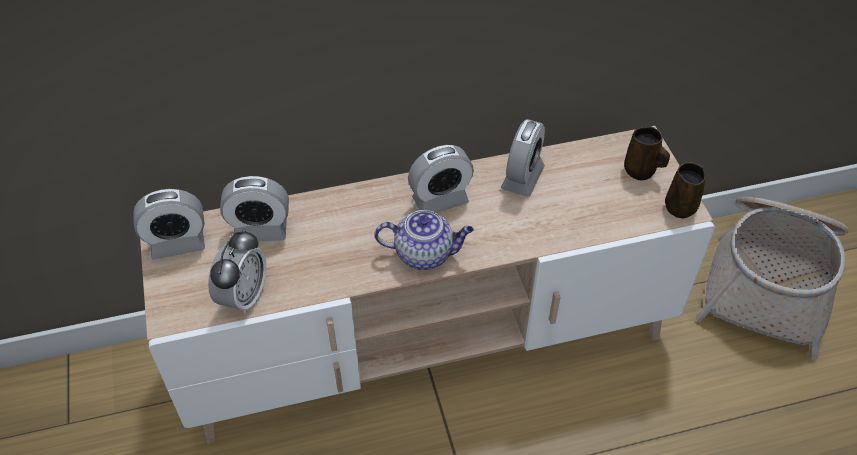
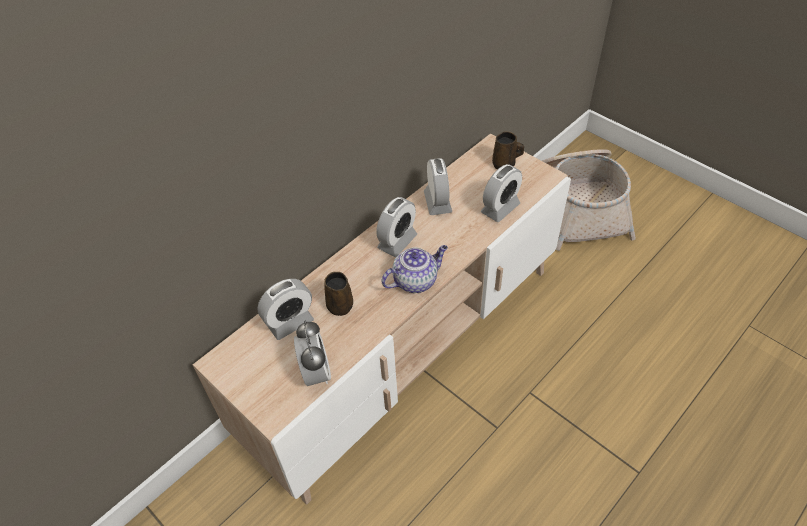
camera: 30 degrees left, 0 degrees up
alarm clock [133,189,205,260] -> alarm clock moved to [481,164,522,222]
brown mug [665,162,706,218] -> brown mug moved to [324,272,353,316]

